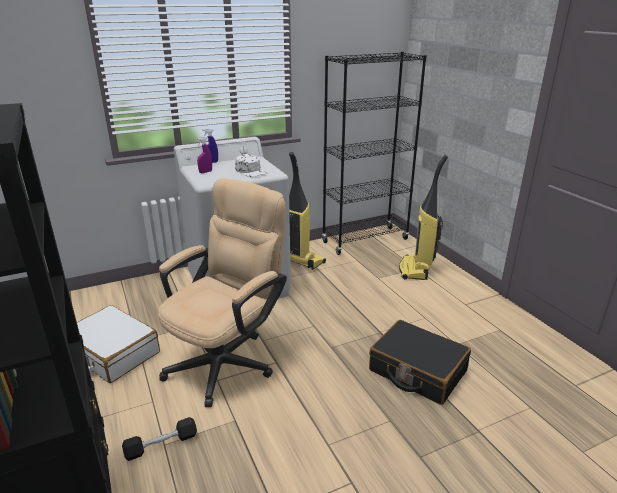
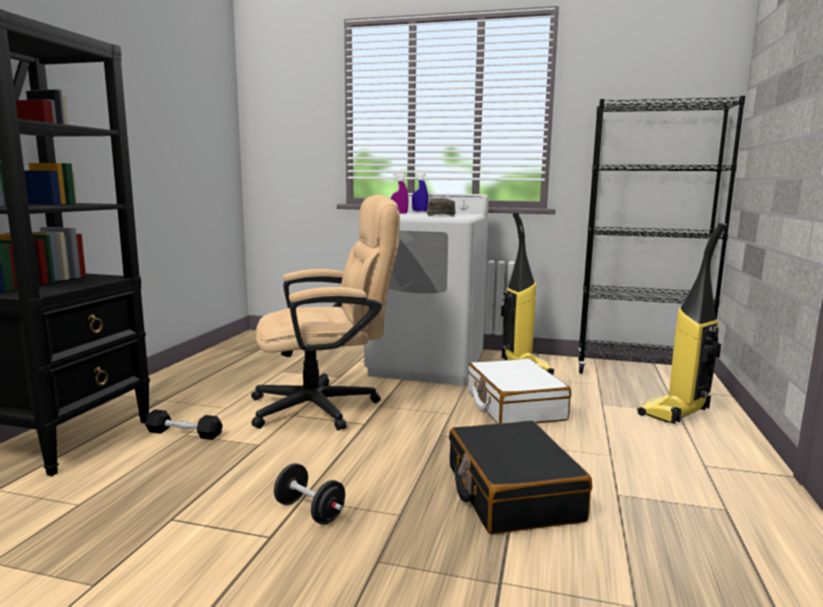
camera: 40 degrees right, 15 degrees down
white suitcase [77,305,160,383] -> white suitcase moved to [468,359,571,424]
white cap [235,154,268,177] -> green cap [427,198,455,217]
none -> black dumbbell [274,463,345,525]

